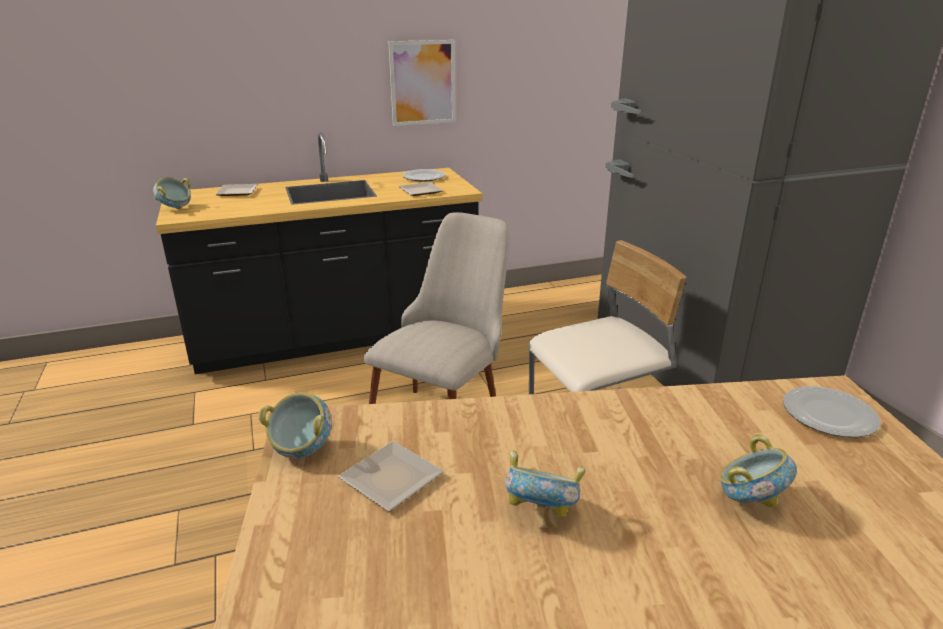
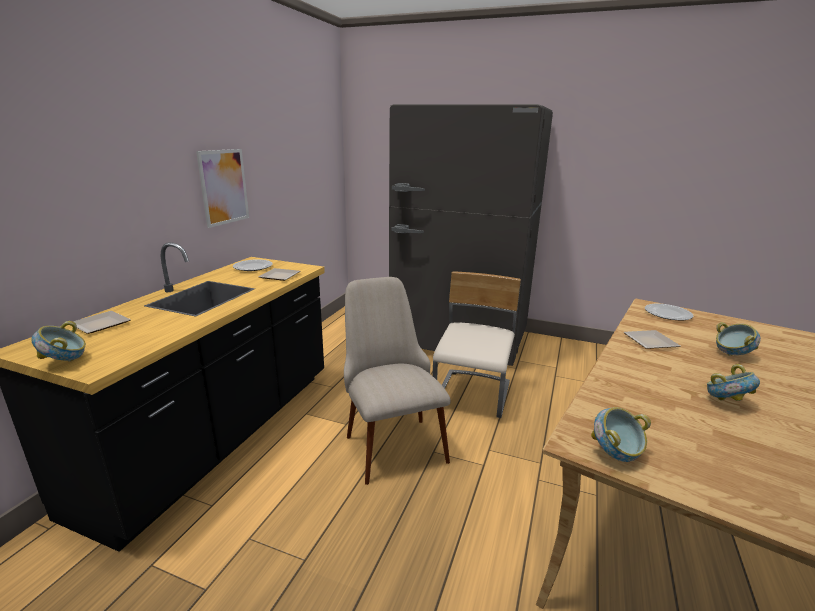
camera: 50 degrees left, 5 degrees down
plate [338,441,444,511] -> plate moved to [623,330,680,349]

